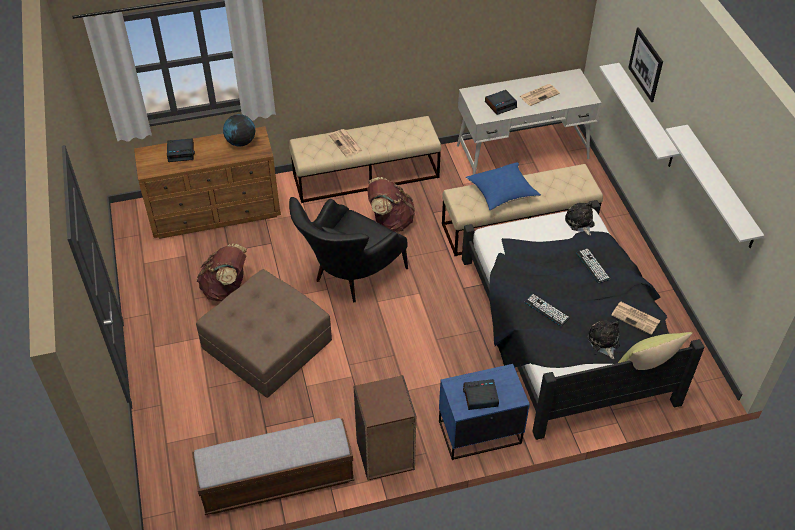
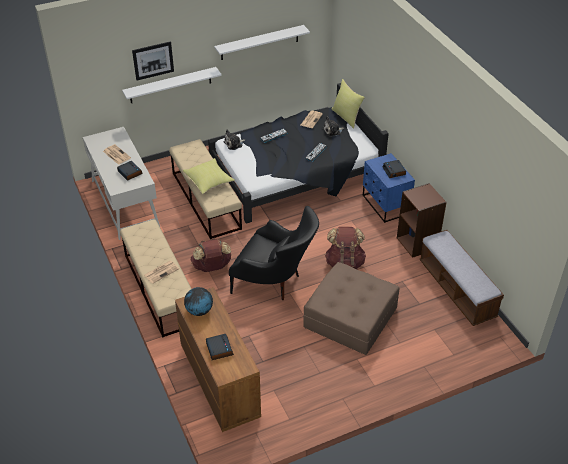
camera: 100 degrees left, 5 degrees down
brown backpack [197,243,247,301] -> brown backpack moved to [325,227,366,269]
blue pillow [466,162,541,210] -> yellow pillow [183,158,235,194]

